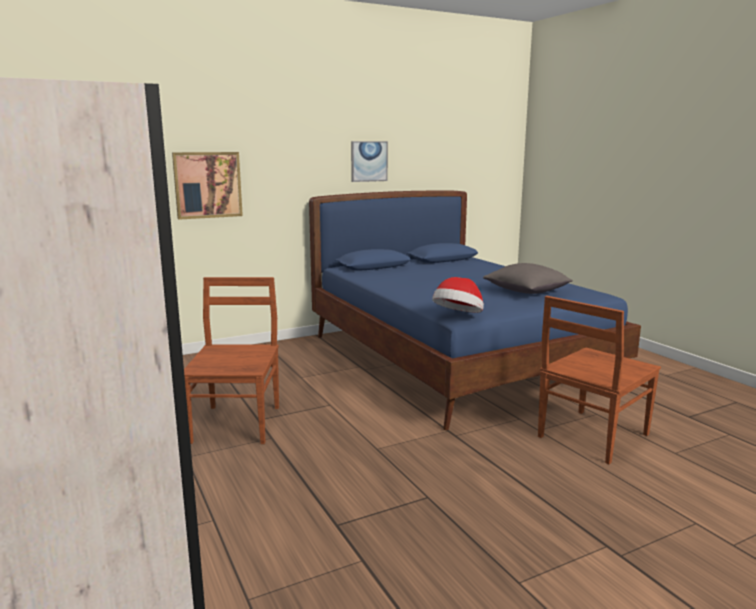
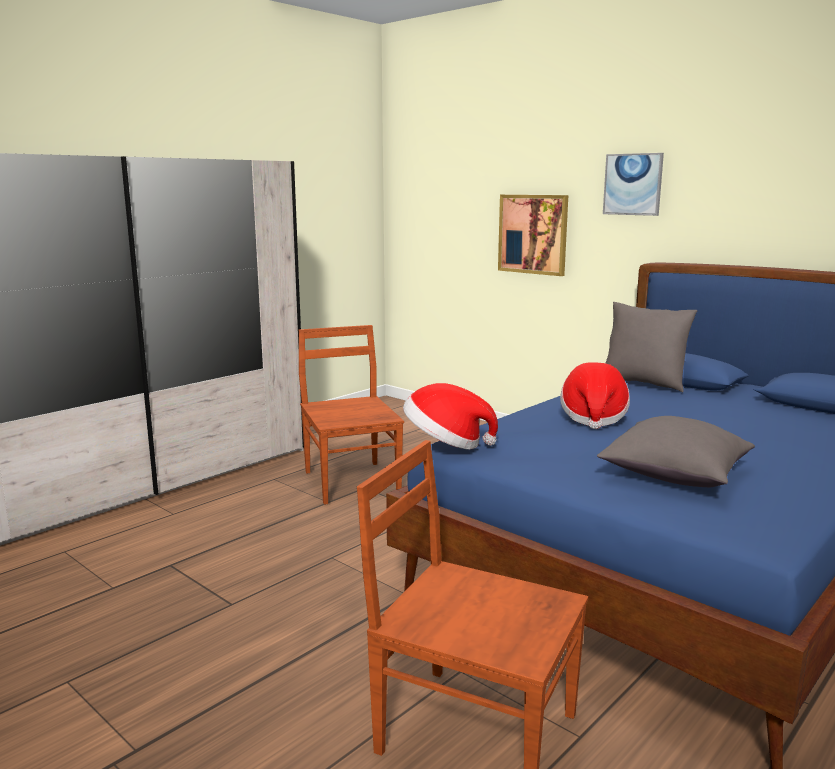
camera: 70 degrees right, 0 degrees up
brown chair [184,277,279,444] -> brown chair turned 90 degrees counterclockwise [299,325,404,505]
picture [351,141,388,182] -> picture moved to [603,153,664,216]
none -> hat [560,362,630,429]
none -> grey pillow [606,302,698,393]

